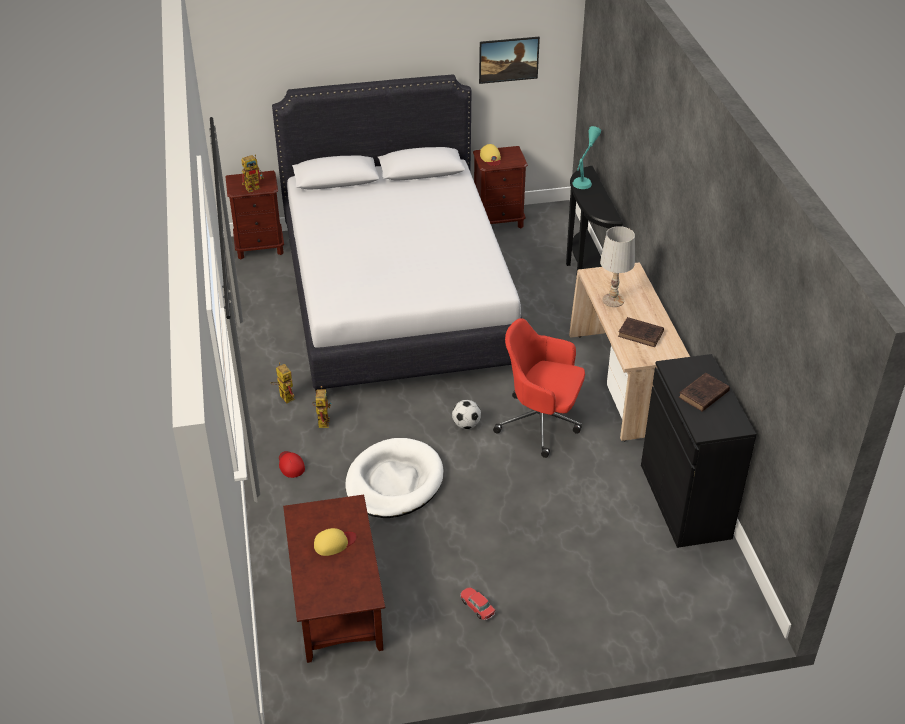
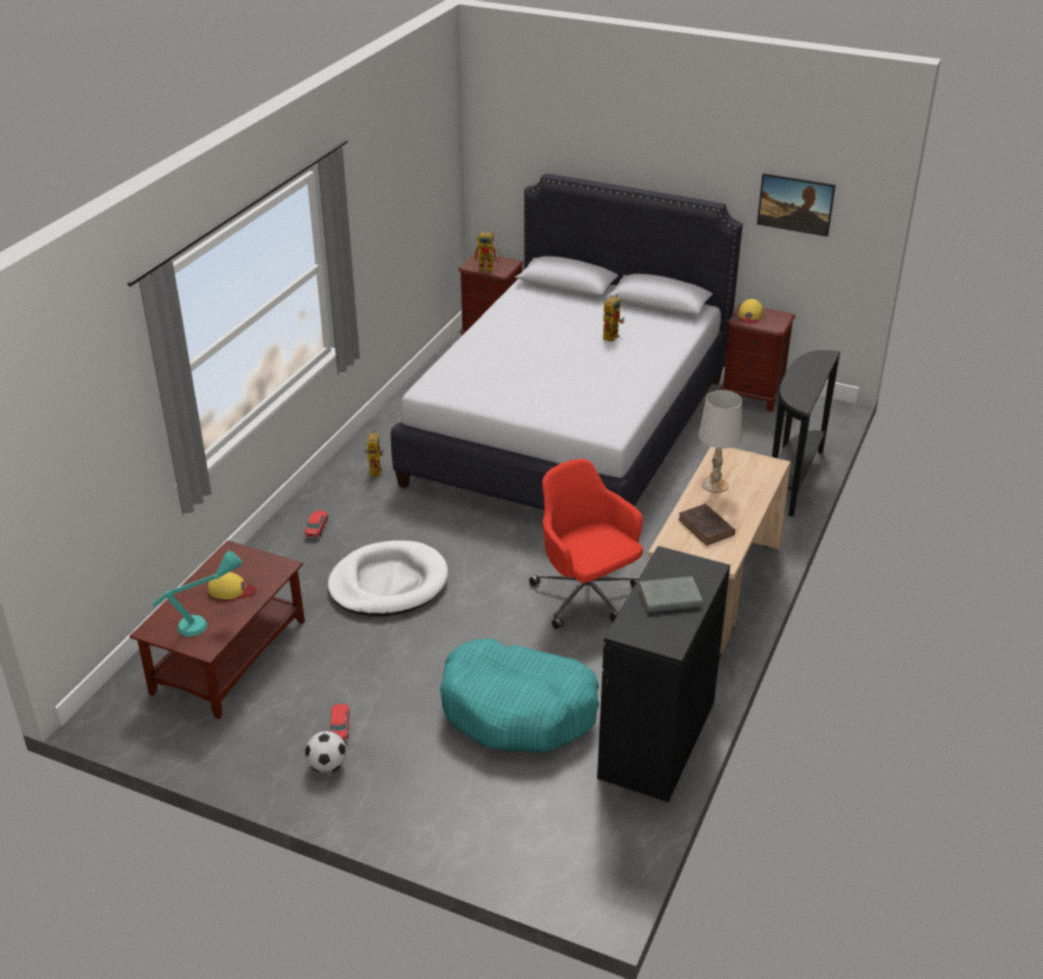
camera: 35 degrees right, 5 degrees down
red cap [279,451,305,478] -> toy car [304,511,328,538]
toy robot [312,386,332,428] -> toy robot moved to [603,294,625,342]
football [452,400,481,429] -> football moved to [305,731,347,773]
turquoise table lamp [572,126,601,189] -> turquoise table lamp moved to [152,551,242,637]
brown book [679,373,730,412] -> grey book [639,576,703,613]
none -> turquoise dog bed [440,638,599,753]

